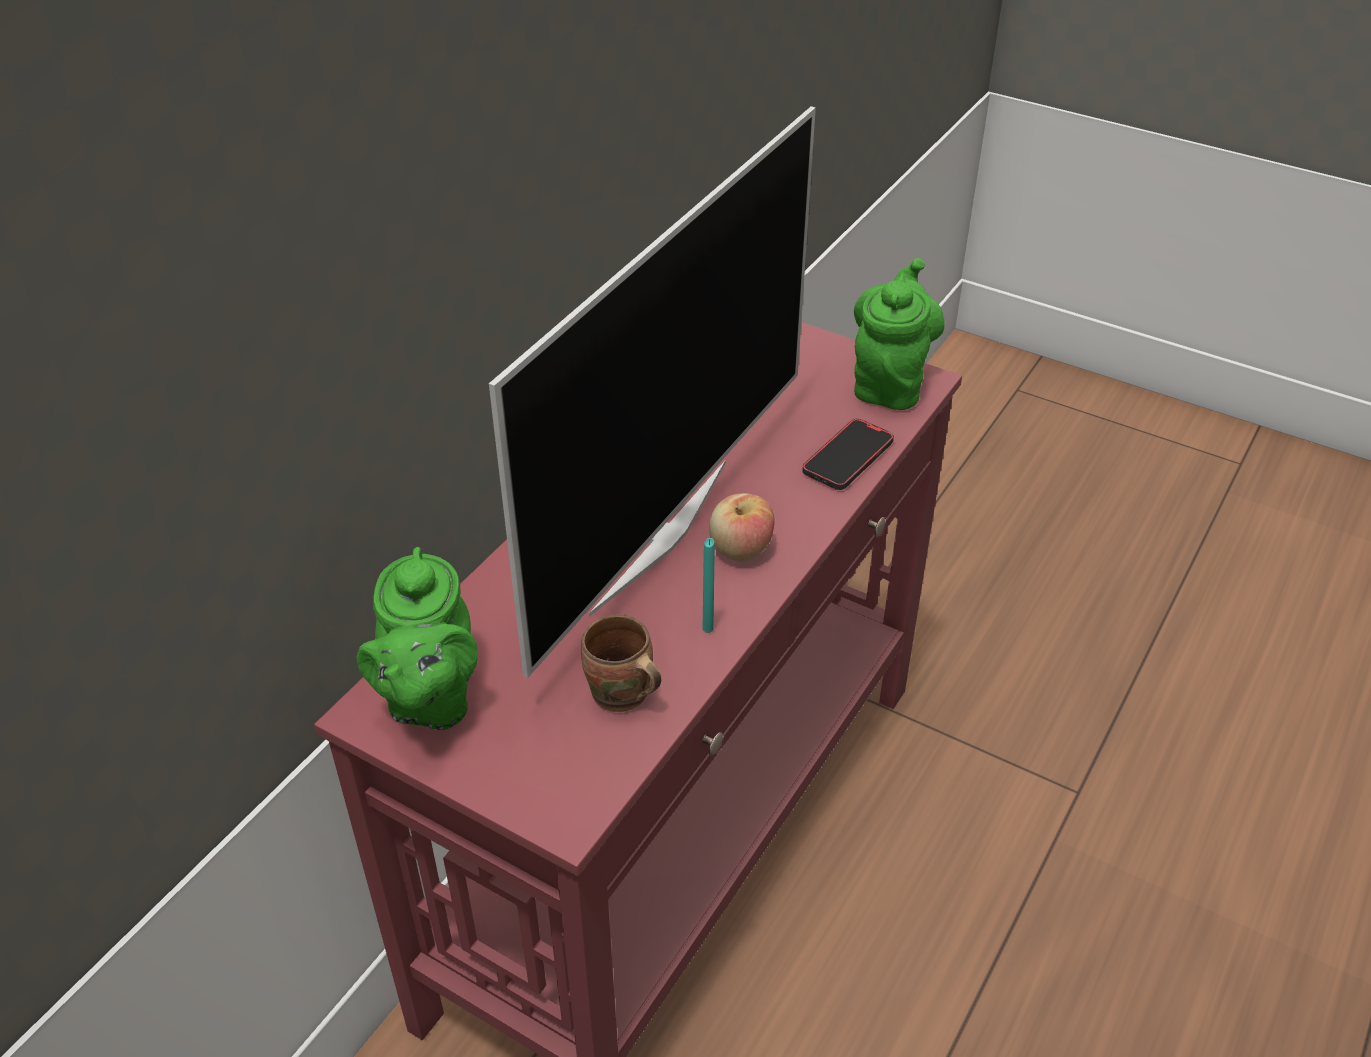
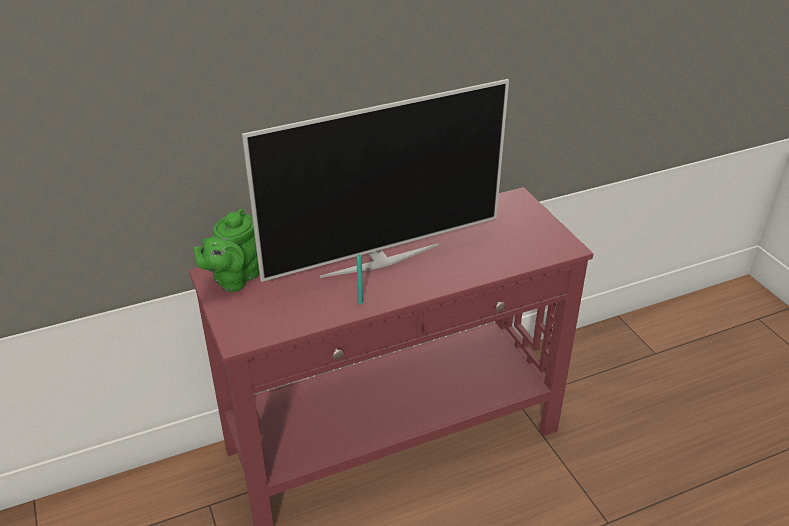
camera: 35 degrees right, 5 degrees down
brown mug [581,614,662,712] -> none
apple [709,493,775,561] -> none
phone [802,418,894,490] -> none
green teapot [854,258,945,410] -> none

